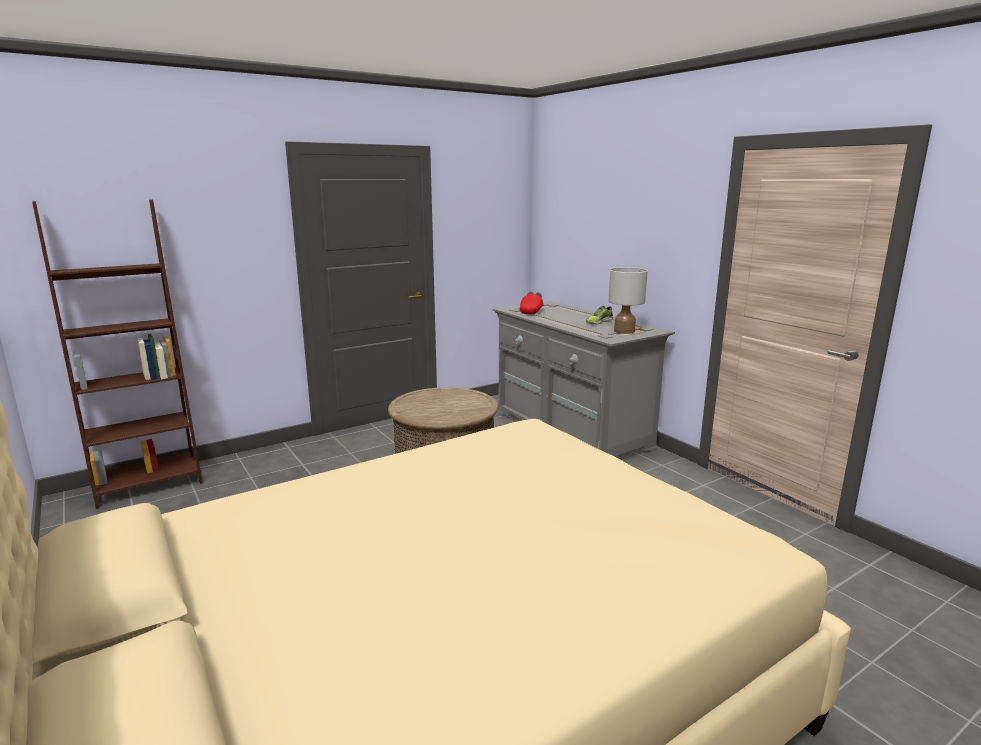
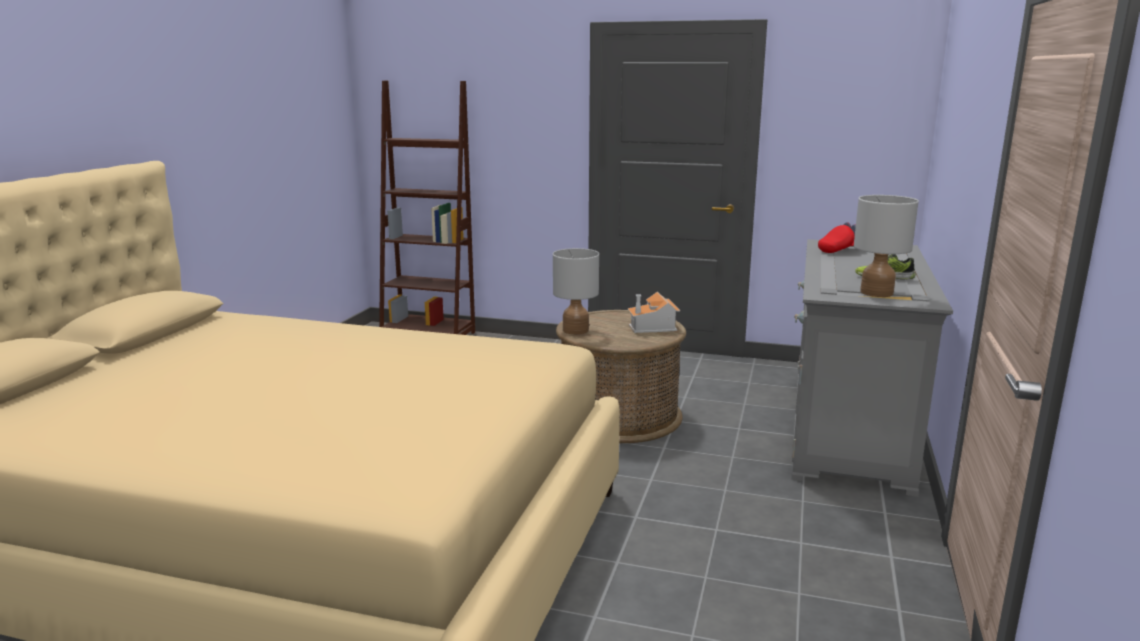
camera: 50 degrees right, 0 degrees up
none -> grey table lamp [553,248,599,334]
none -> toy house [628,292,680,333]

